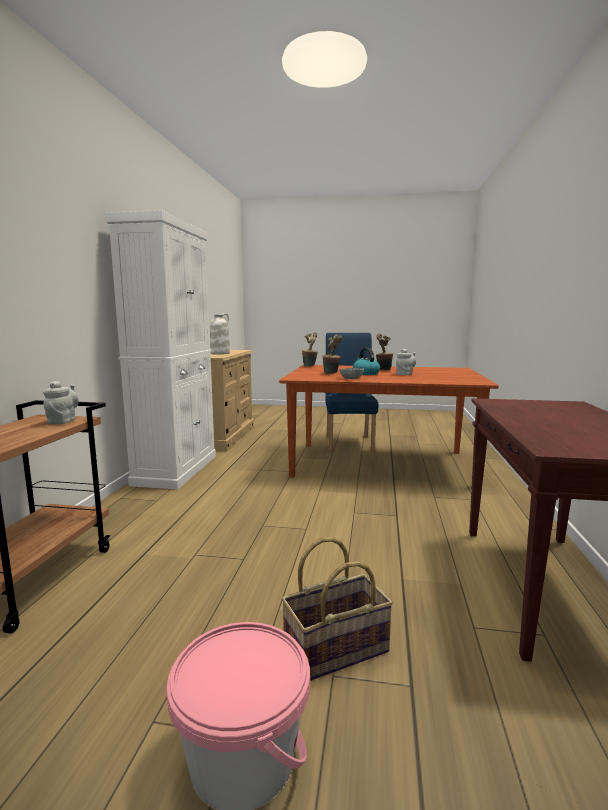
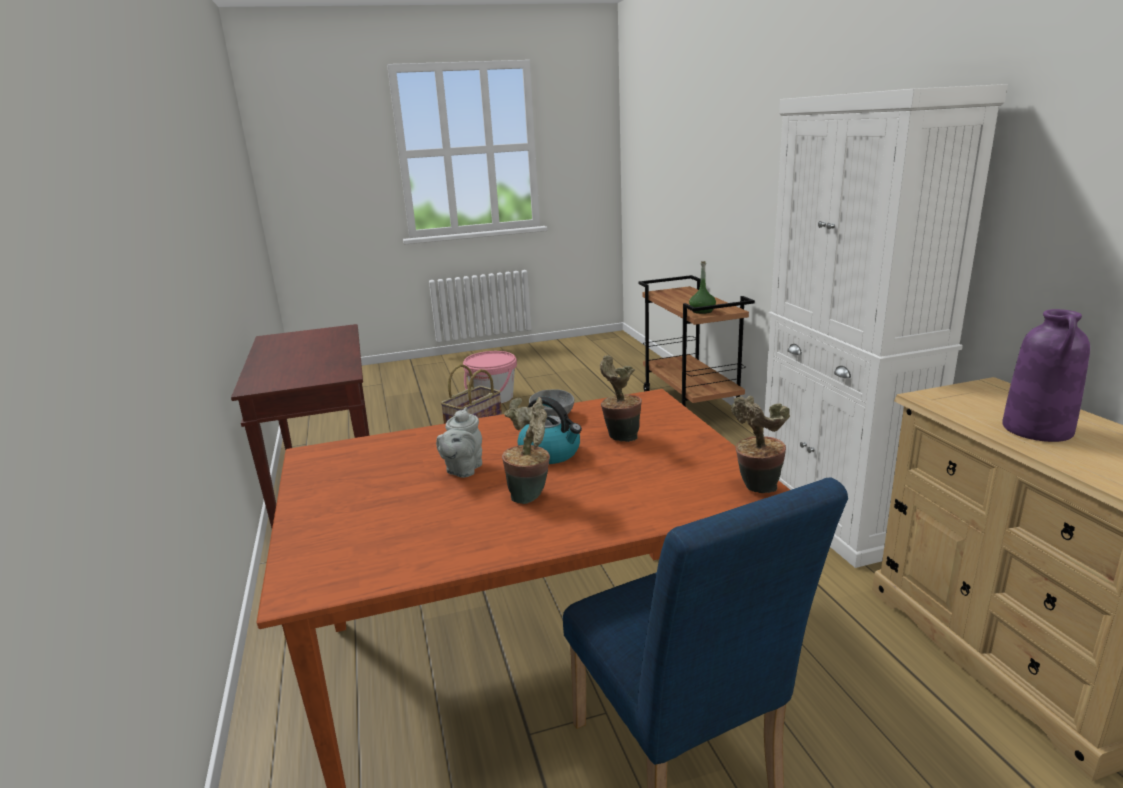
camera: 155 degrees right, 10 degrees up
grey teapot [43,381,79,424] -> green bottle [689,261,716,314]
white vase [210,313,230,354] -> purple vase [1002,309,1090,442]

